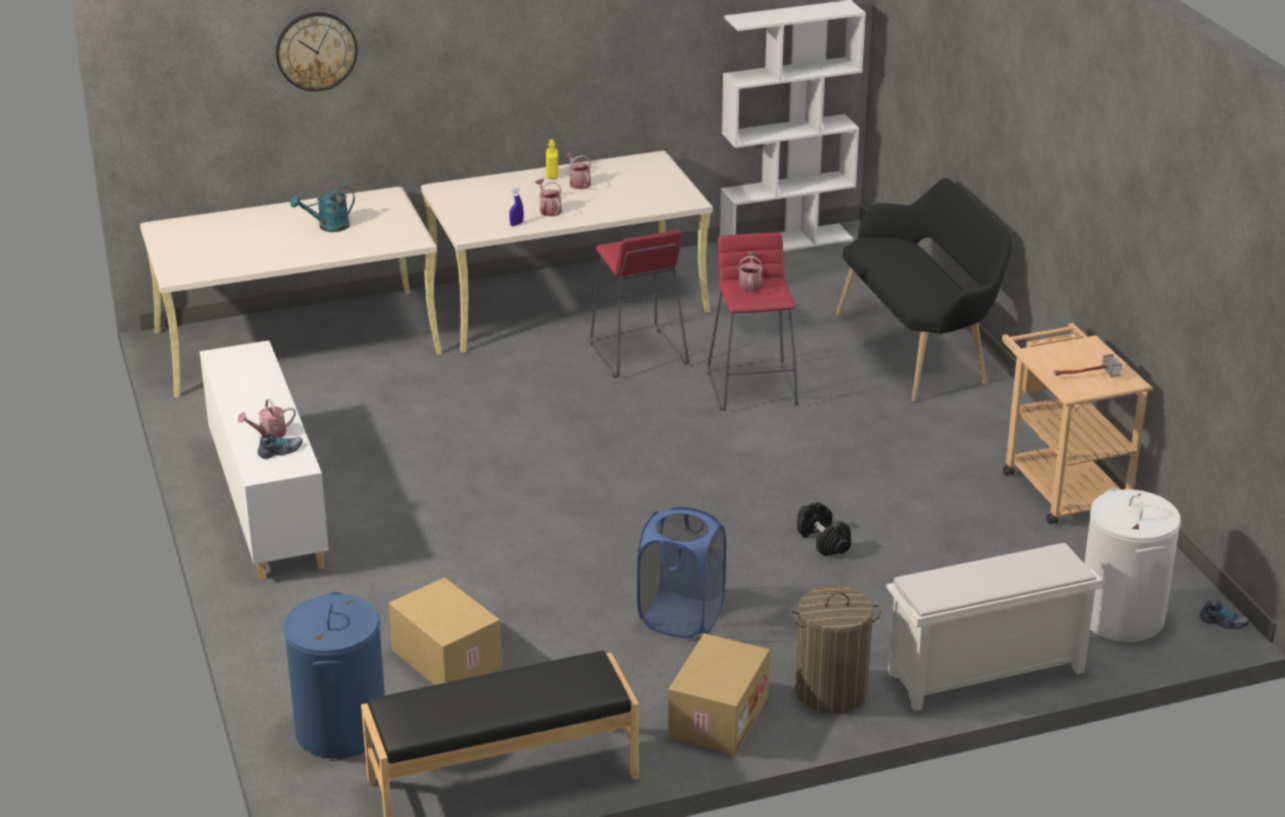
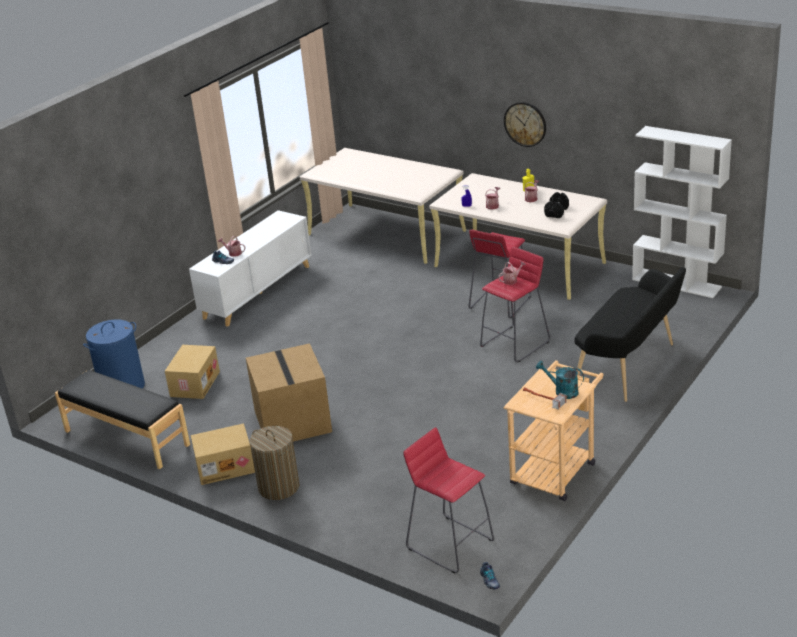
camera: 55 degrees right, 0 degrees up
wall clock [276,12,358,91] -> wall clock moved to [504,102,546,147]
turquoise watering can [290,186,355,232] -> turquoise watering can moved to [536,361,584,399]
blue laundry basket [637,506,726,638] -> cardboard box [246,343,332,442]
black dumbbell [797,502,851,556] -> black dumbbell moved to [544,192,569,218]
white shoe rack [886,543,1102,711] -> none
white laundry basket [1084,488,1181,642] -> red stool [403,427,494,573]

